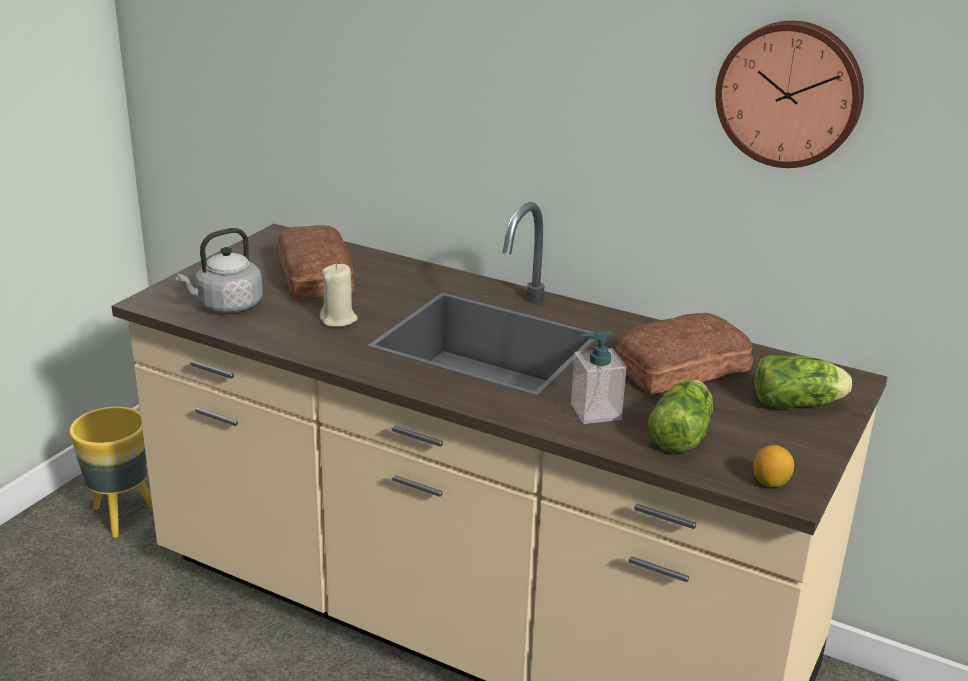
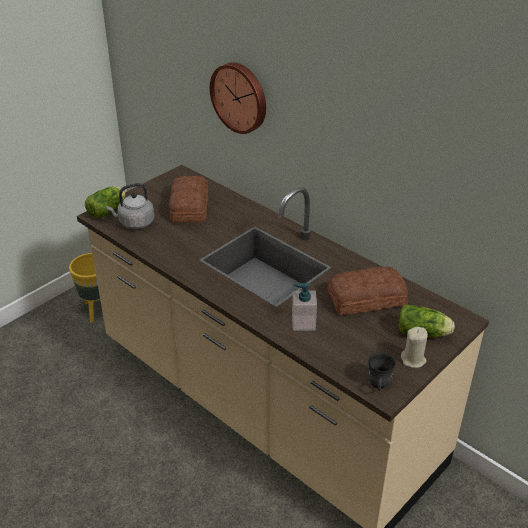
camera: 15 degrees right, 10 degrees up
beige candle [320,264,358,327] -> beige candle moved to [401,327,428,368]
lettuce [648,380,713,453] -> lettuce moved to [85,187,126,218]
wall clock [715,21,864,168] -> wall clock moved to [210,62,266,134]
lemon [753,445,794,487] -> grey mug [368,352,396,391]

